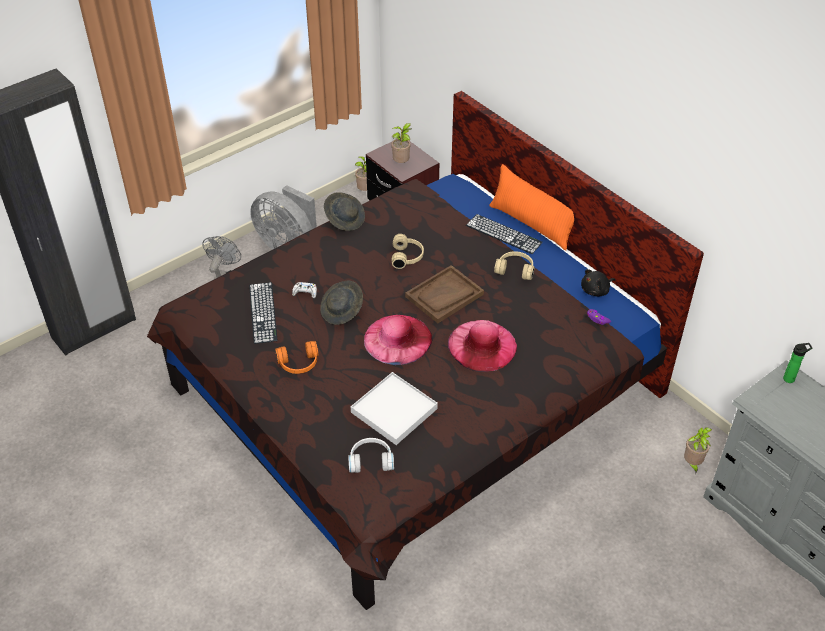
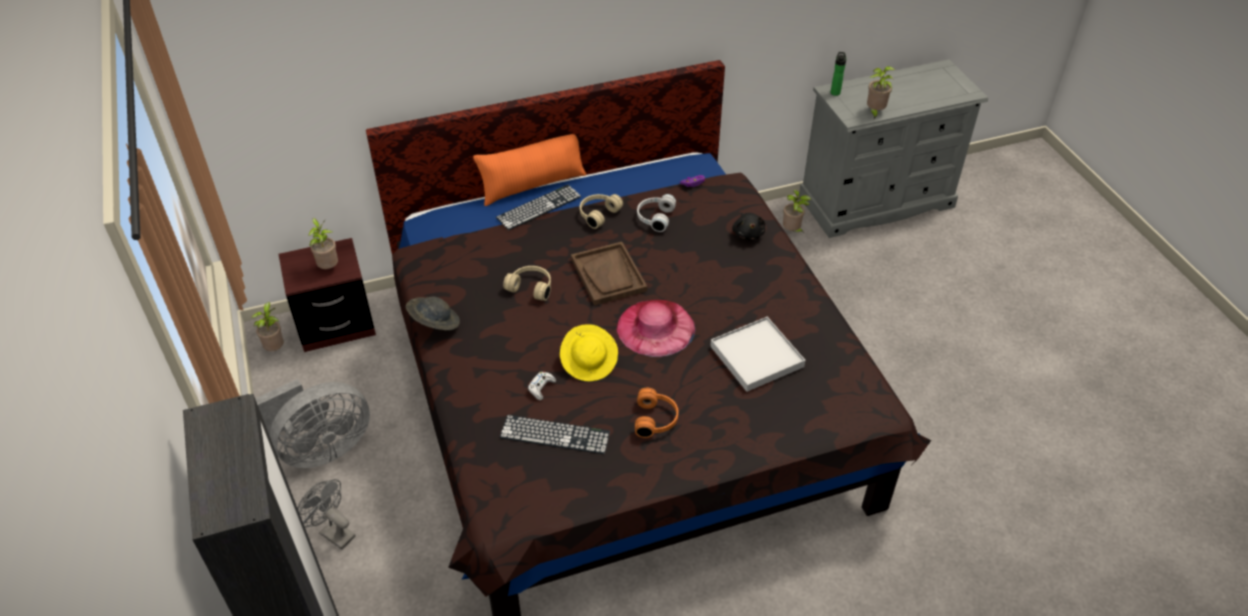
camera: 70 degrees left, 0 degrees up
grey hat [320,281,363,325] -> yellow hat [560,324,618,381]
white headphones [348,438,394,473] -> white headphones moved to [637,194,676,232]
pink hat [448,320,517,372] -> none
black plush toy [581,269,616,297] -> black plush toy moved to [732,213,765,240]
none -> potted plant [867,66,895,119]

